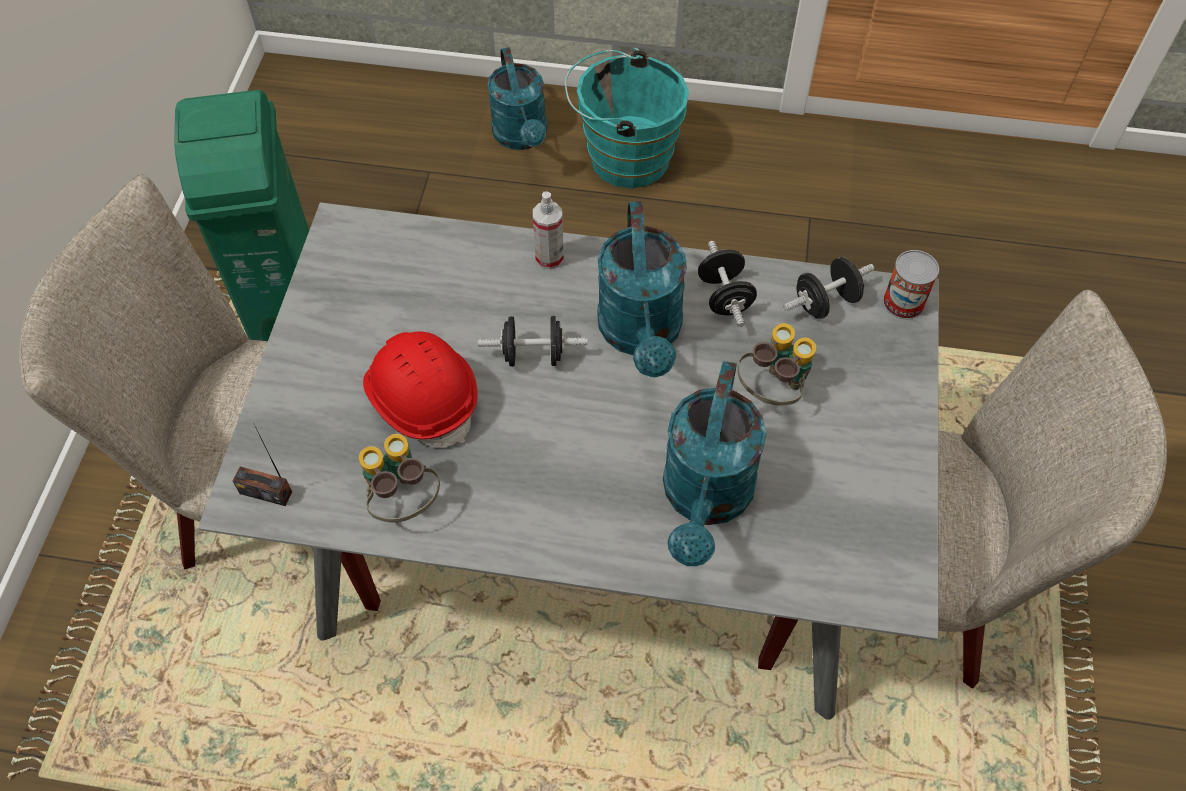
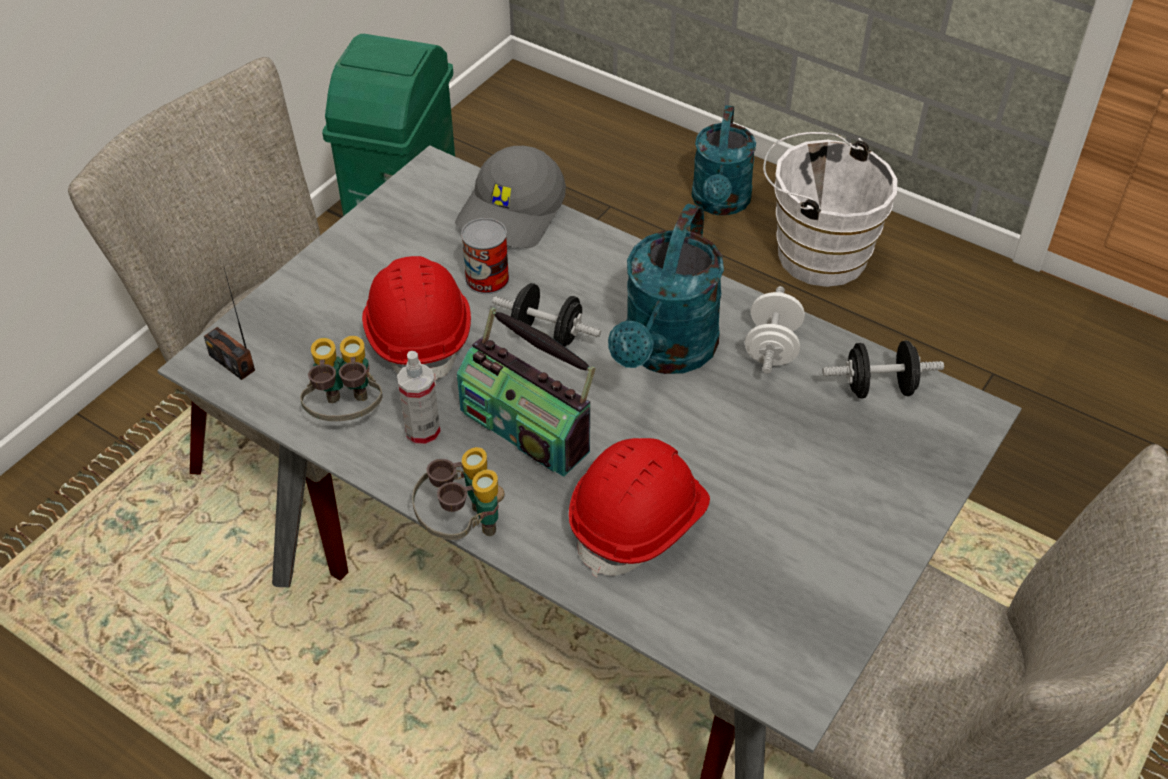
camera: 25 degrees right, 10 degrees down
spray bottle [533,191,564,270] -> spray bottle moved to [397,351,441,446]
turquoise bucket [565,48,689,188] -> white bucket [763,132,897,287]
turquoise watering can [663,361,766,566] -> red hard hat [569,438,710,577]
black dumbbell [698,241,757,327] -> white dumbbell [745,286,805,374]
binoculars [738,323,816,406] -> binoculars moved to [412,447,505,540]
can [883,250,939,319] -> can moved to [461,218,509,294]
none -> grey cap [455,146,566,248]
none -> radio [457,307,596,477]

